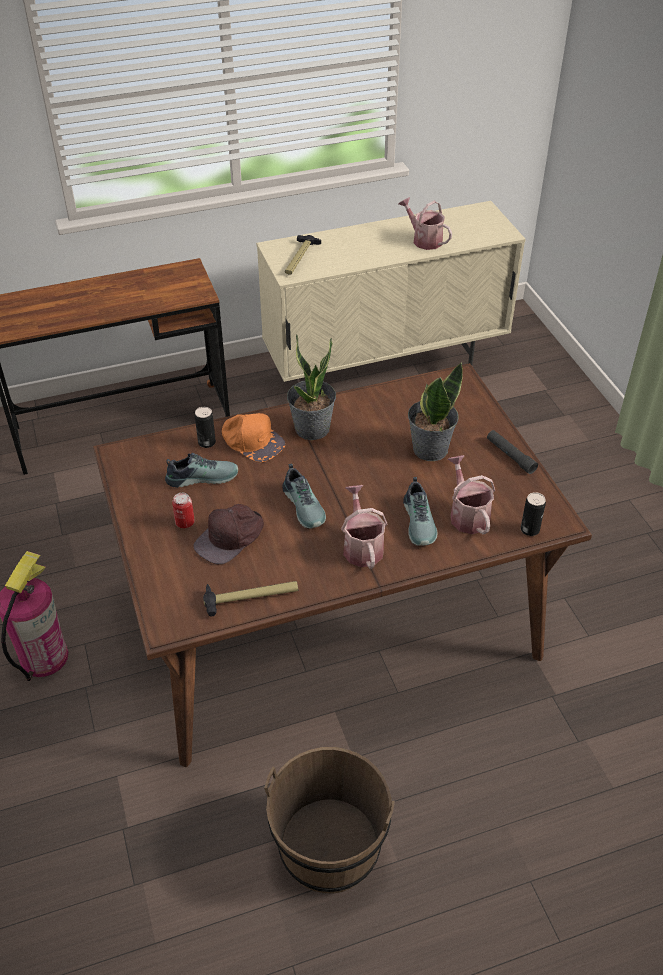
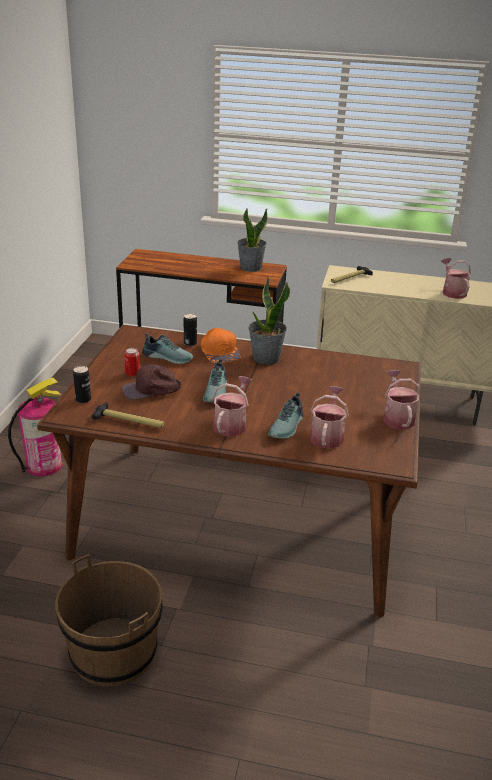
camera: 30 degrees right, 15 degrees down
potted plant [408,362,463,461] -> potted plant moved to [237,208,267,272]
black flashlight [487,430,538,474] -> watering can [383,370,421,429]
can [521,492,546,536] -> can moved to [73,366,91,403]

